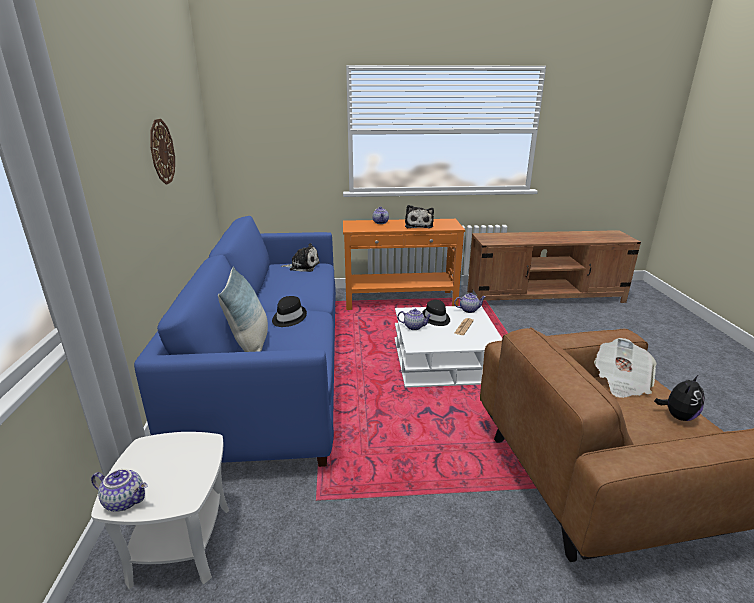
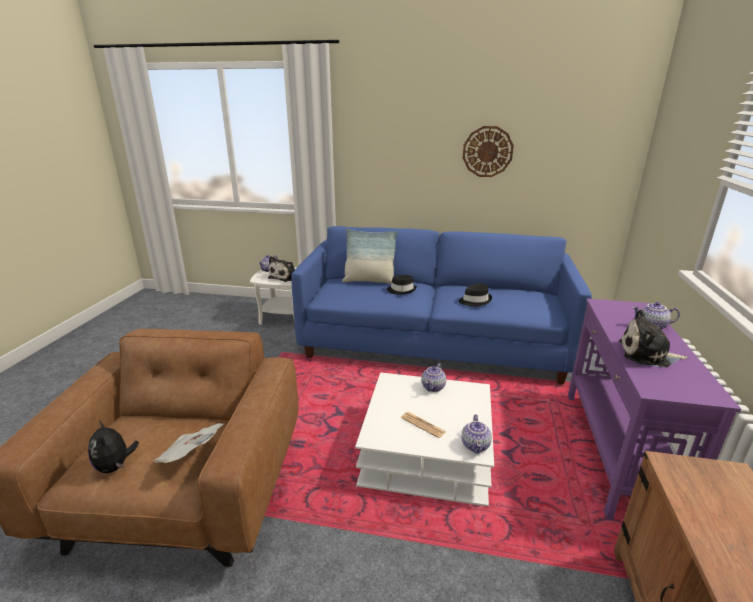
camera: 105 degrees right, 0 degrees up
plush toy [281,243,320,272] -> plush toy moved to [268,256,295,282]
orange console table [343,219,465,310] -> purple console table [568,299,741,520]
black hat [422,300,450,326] -> black hat moved to [459,283,492,307]

